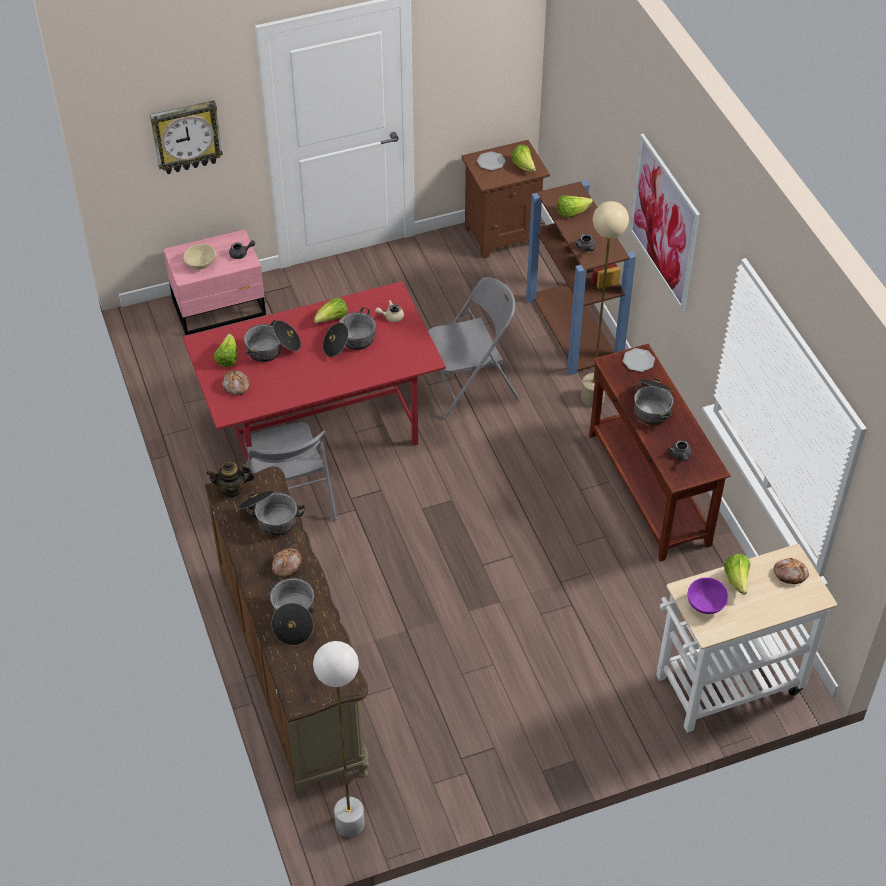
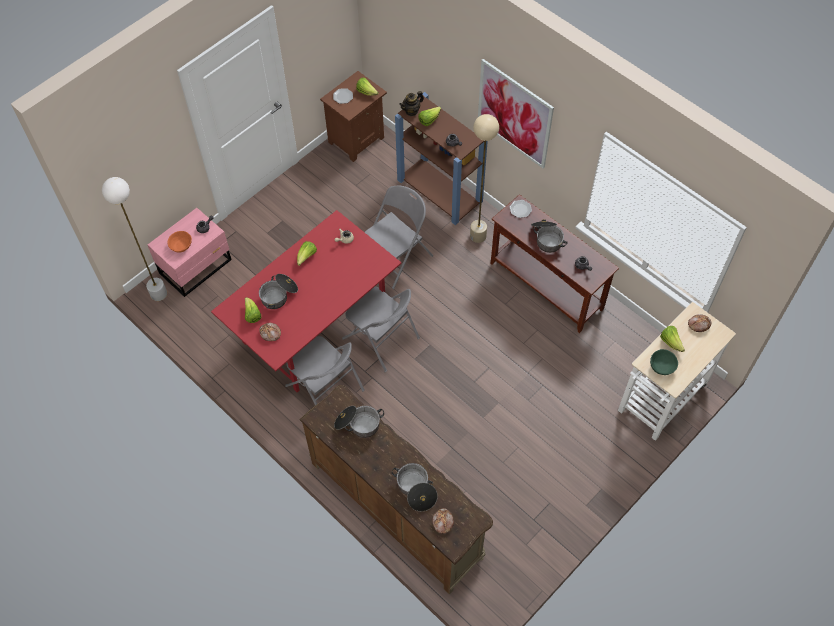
camera: 25 degrees left, 10 degrees up
wall clock [150,100,223,174] -> none
beige bowl [183,244,216,270] -> orange bowl [168,231,192,253]
teapot [206,462,255,498] -> teapot moved to [399,91,424,116]
bread [272,548,302,577] -> bread moved to [432,508,454,534]
white floor lamp [313,641,365,837] -> white floor lamp moved to [102,177,167,301]
cooking pot [323,307,376,357] -> none
purple bowl [687,577,728,614] -> green bowl [650,349,678,375]
none -> grey chair [342,287,420,372]

